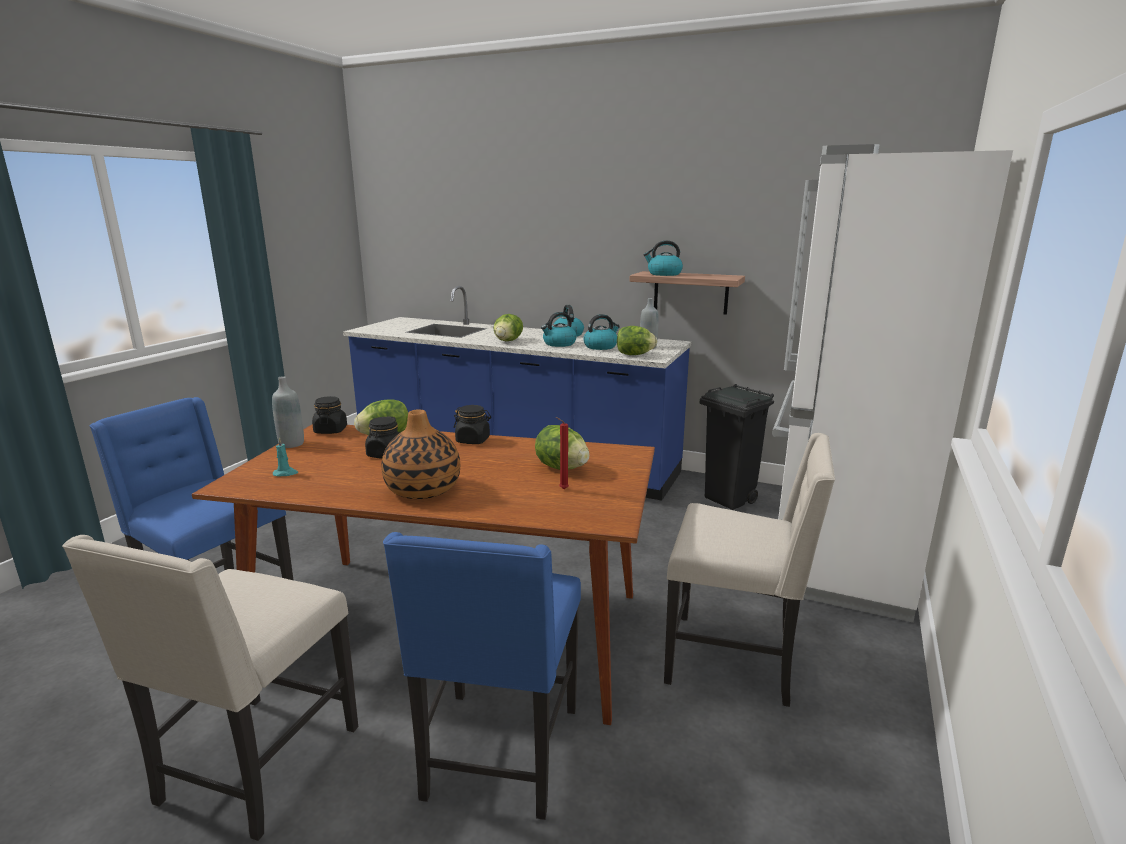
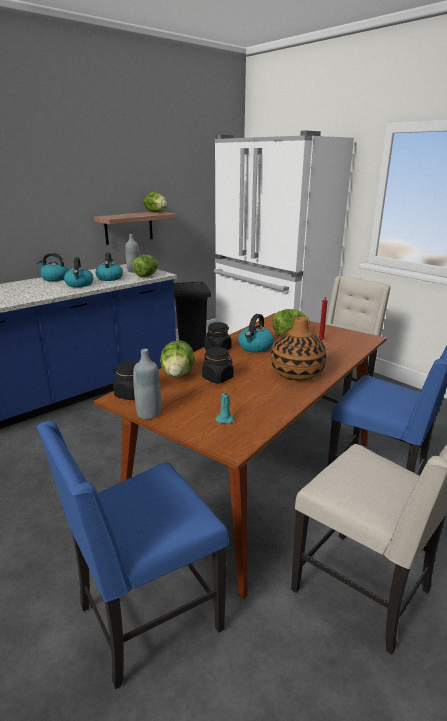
camera: 65 degrees left, 5 degrees up
lettuce [493,314,523,341] -> lettuce moved to [144,192,167,212]
kettle [643,240,683,276] -> kettle moved to [238,314,274,353]

